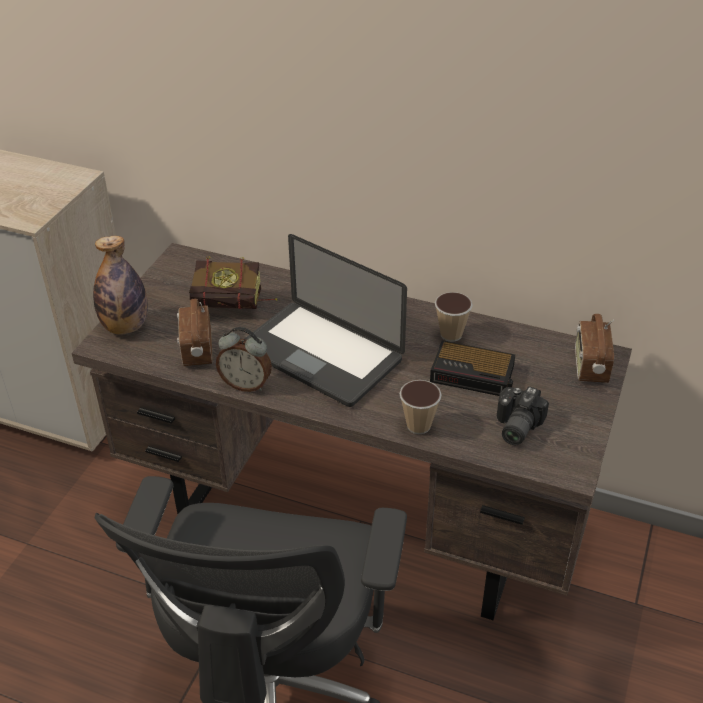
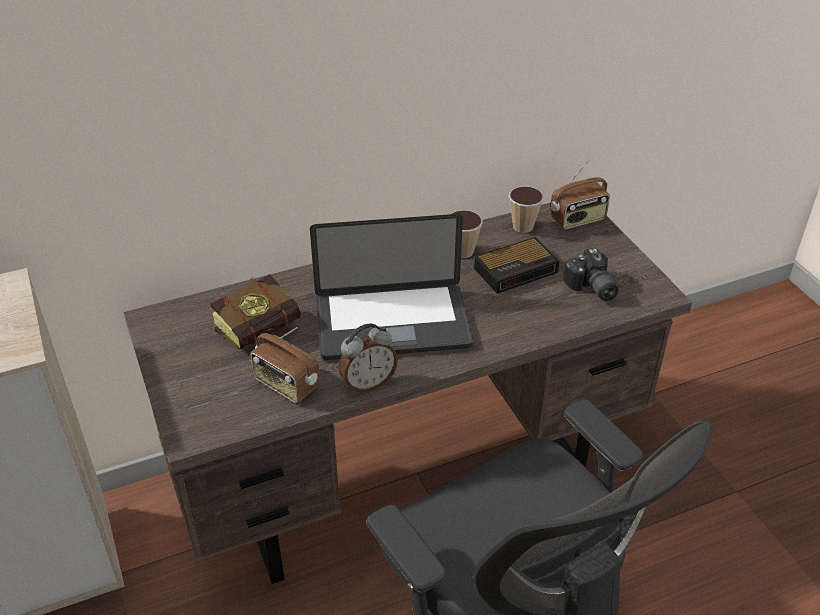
camera: 45 degrees left, 0 degrees up
bottle [93,236,148,335] -> none
cup [399,380,442,434] -> cup moved to [509,186,544,233]
radio [575,314,614,383] -> radio turned 75 degrees counterclockwise [550,160,610,230]

